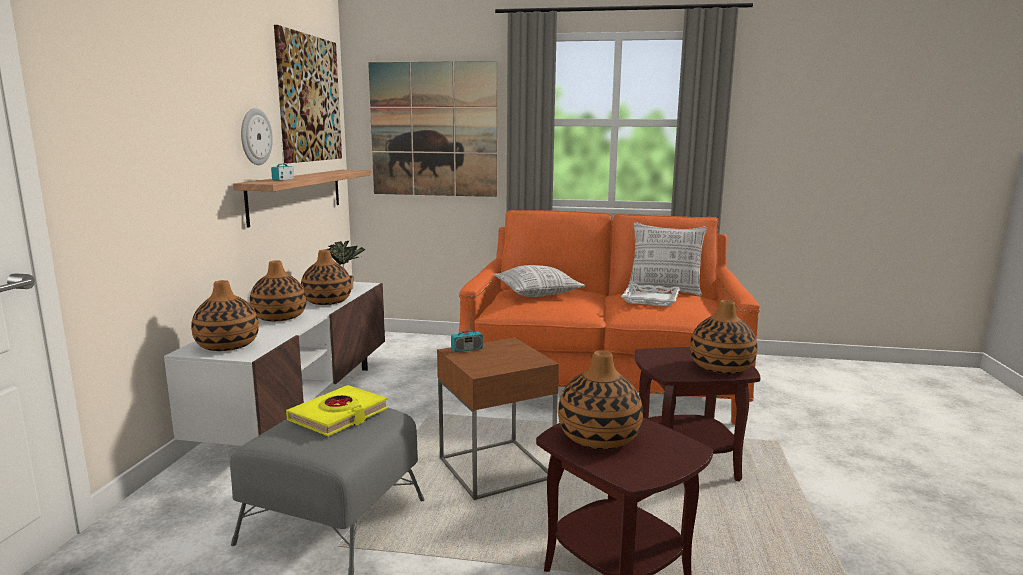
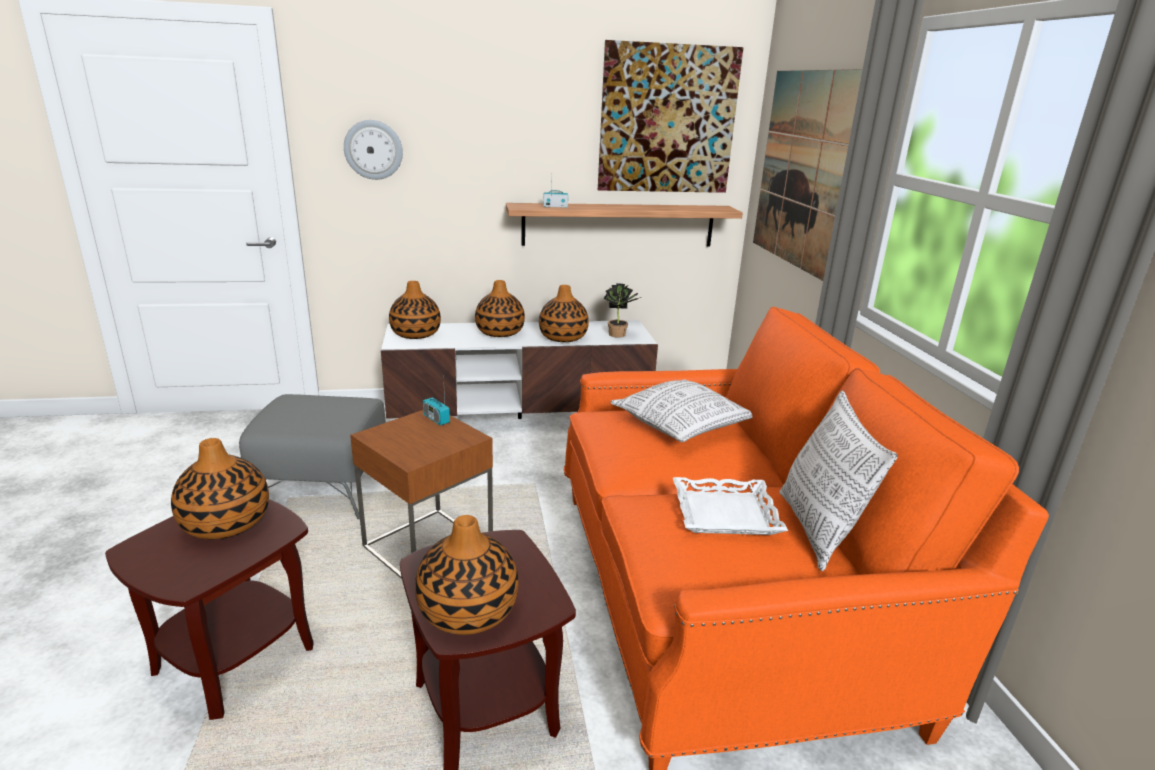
camera: 70 degrees right, 10 degrees up
wall clock [241,108,273,165] -> wall clock moved to [344,120,403,180]
yellow book [286,385,388,436] -> none

